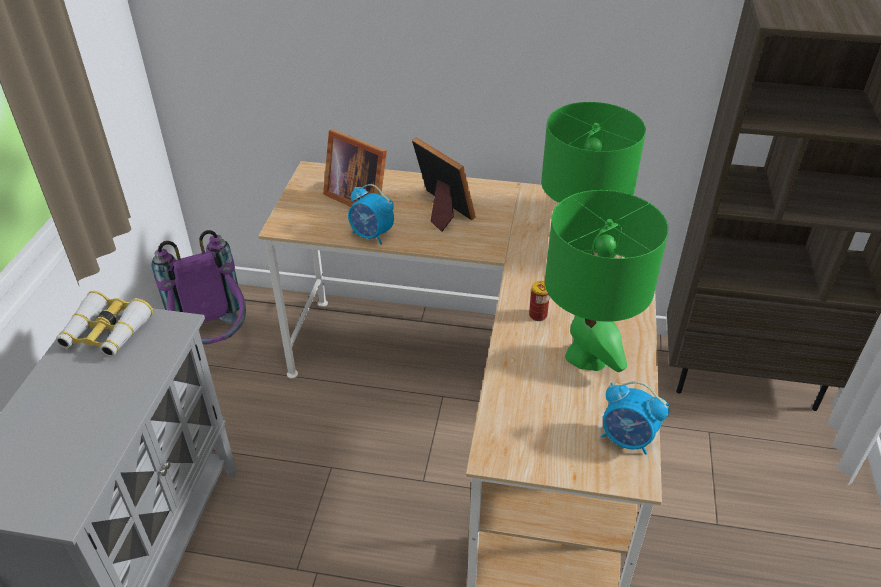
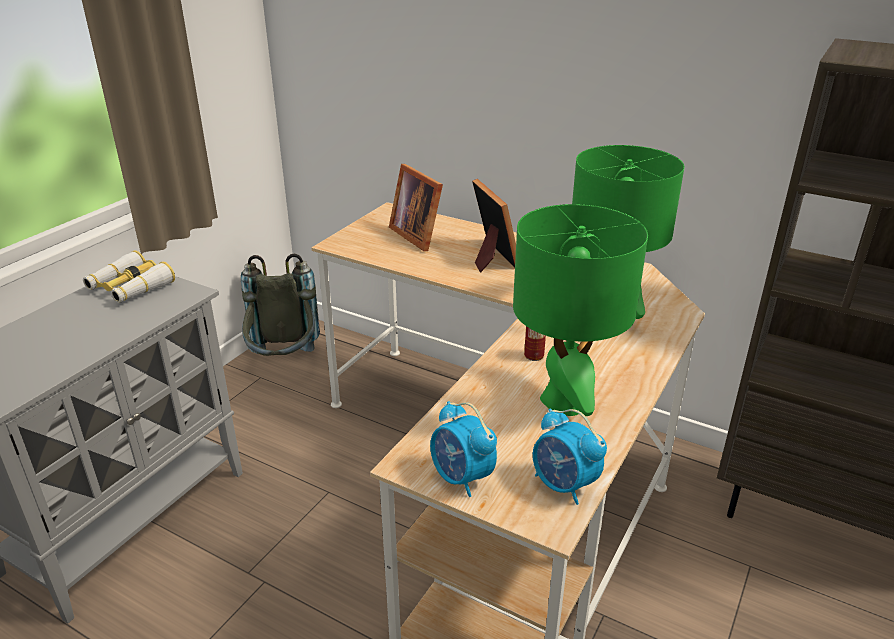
camera: 20 degrees right, 10 degrees down
purple backpack [151,230,246,344] -> grey backpack [241,253,320,356]
alarm clock [348,184,394,245] -> alarm clock moved to [430,401,497,497]

